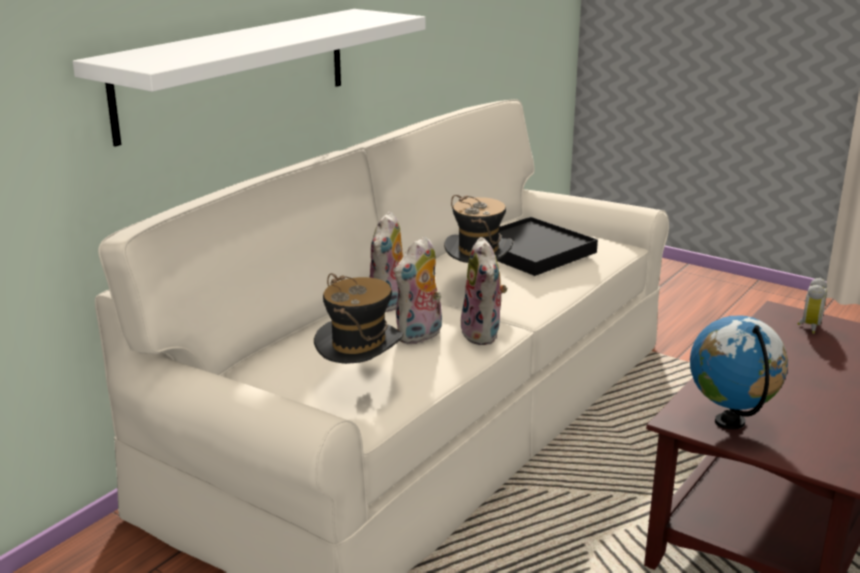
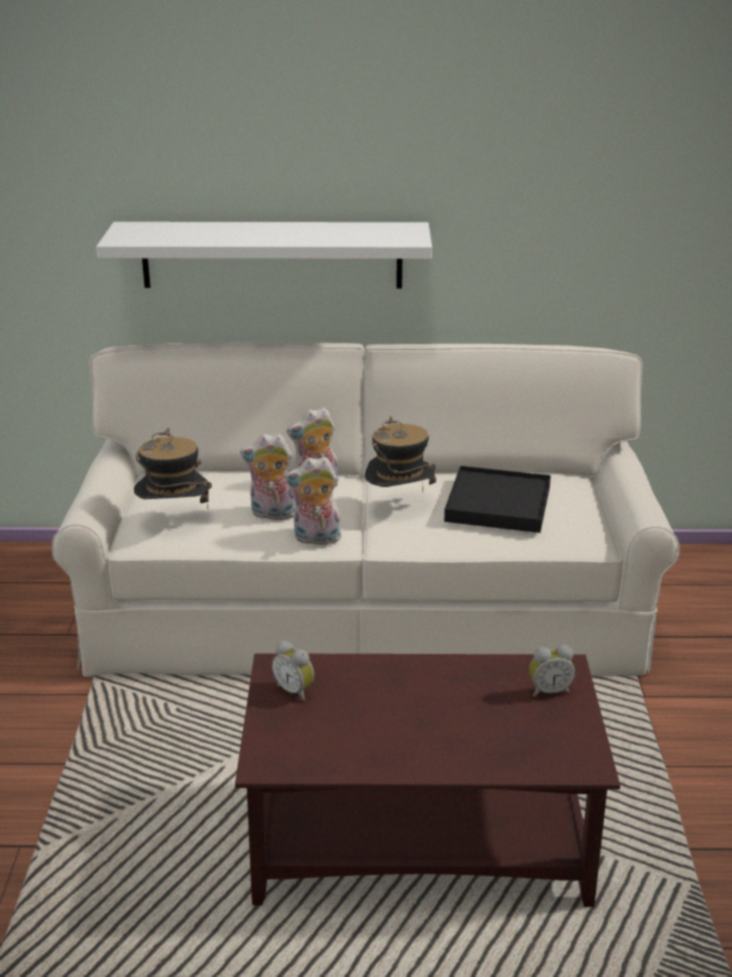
camera: 55 degrees right, 5 degrees up
plush toy [461,237,507,345] -> plush toy turned 45 degrees clockwise [284,457,342,545]
globe [690,315,788,429] -> alarm clock [272,641,314,701]

